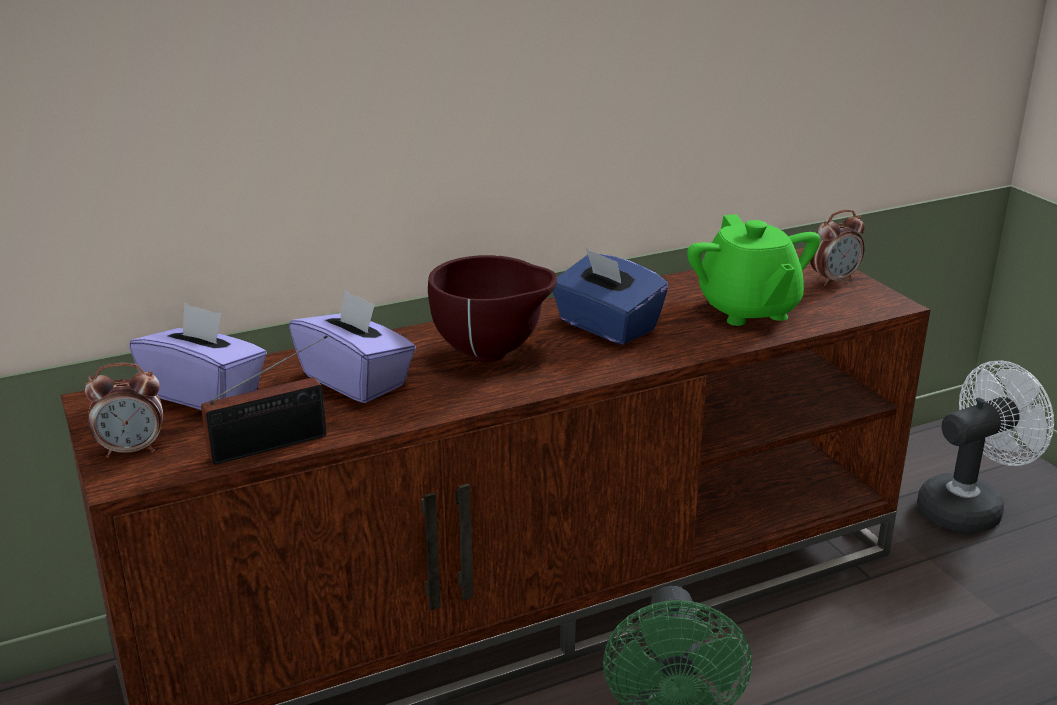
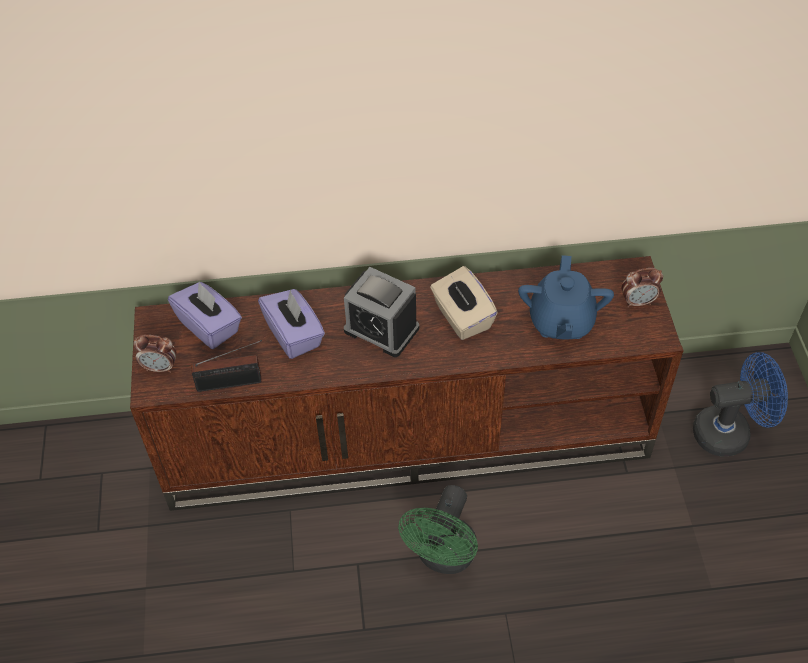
camera: 20 degrees right, 25 degrees up
brown bowl [428,255,557,362] -> alarm clock [344,267,419,357]
blue tissue box [553,248,669,345] -> beige tissue box [430,266,498,340]
green teapot [687,214,820,326] -> blue teapot [518,255,614,339]
white fan [917,360,1054,533] -> blue fan [693,352,788,456]

